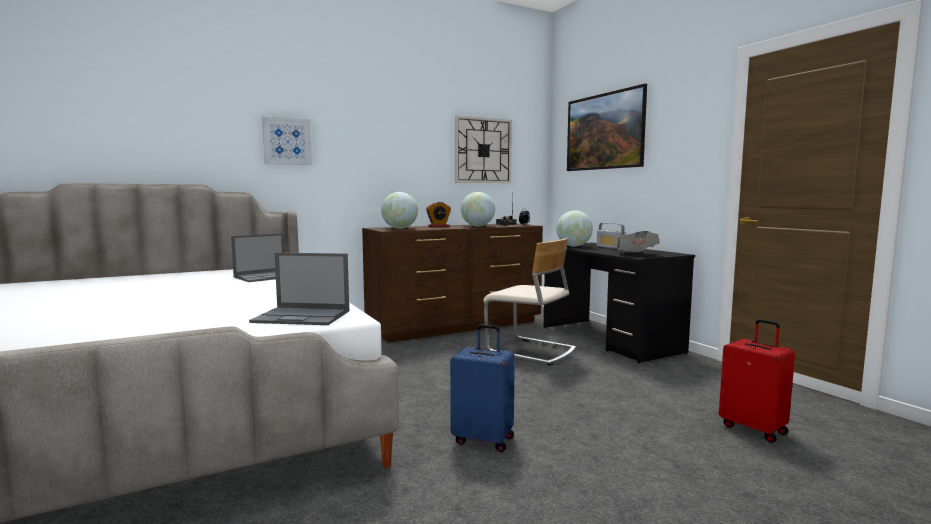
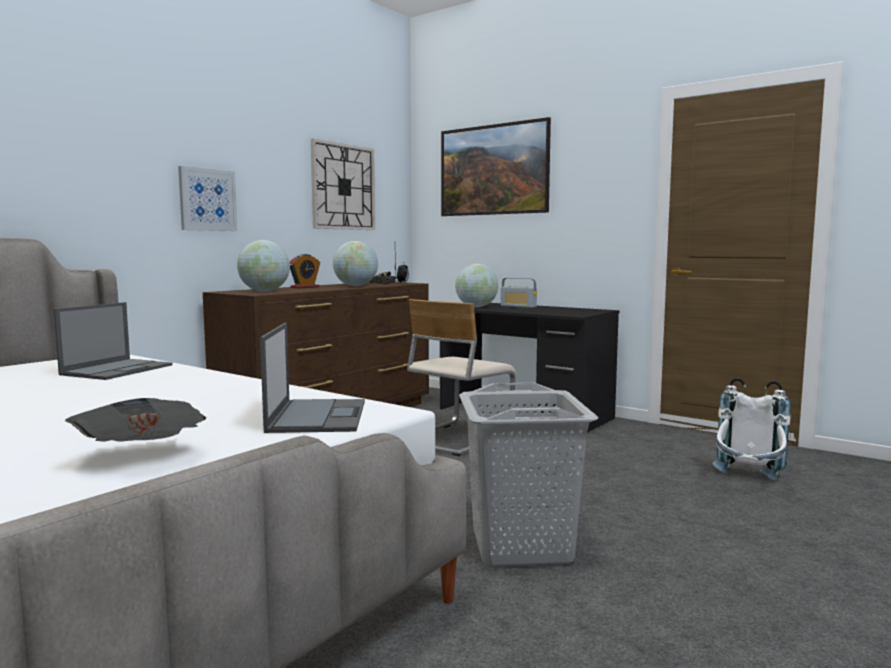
camera: 25 degrees left, 0 degrees up
laptop [249,253,349,325] -> laptop turned 75 degrees counterclockwise [260,323,365,433]
picture [262,116,312,165] -> picture moved to [178,166,237,231]
blue suitcase [450,324,515,452] -> grey laundry basket [459,383,598,566]
beige chair [483,238,576,366] -> beige chair turned 120 degrees clockwise [407,299,516,456]
newspaper [617,231,660,252] -> newspaper moved to [65,398,206,442]
red suitcase [719,319,795,443] -> white backpack [712,378,791,481]

